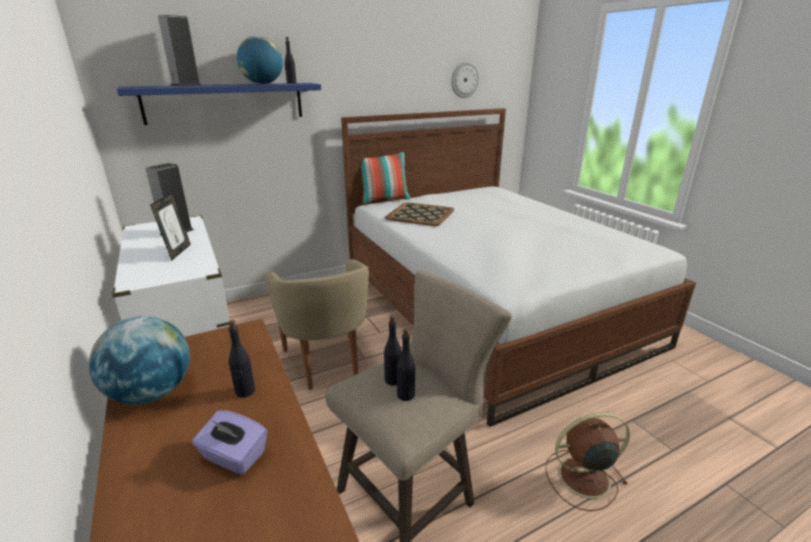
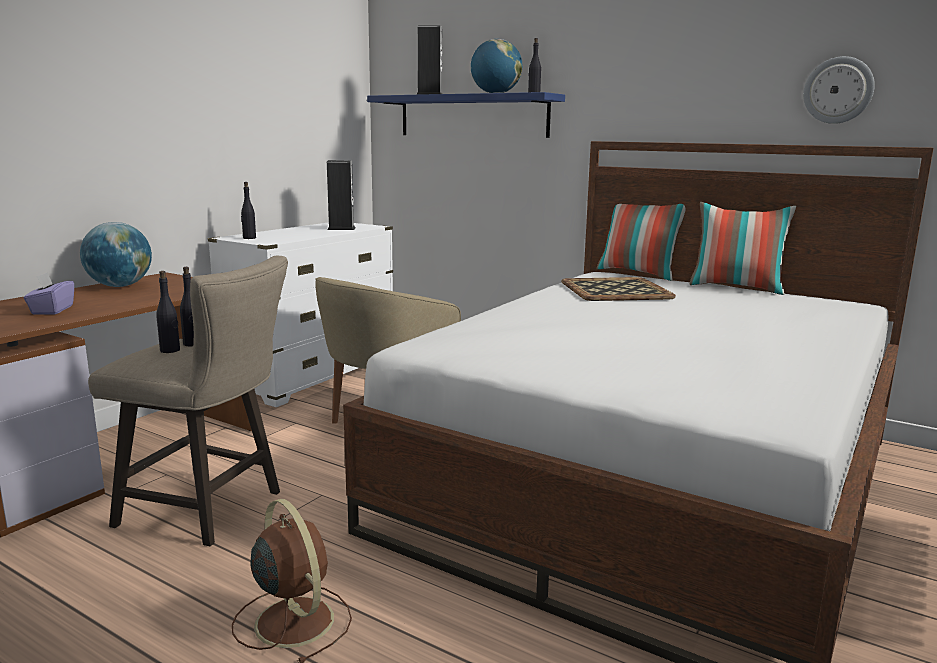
camera: 60 degrees right, 10 degrees down
picture frame [150,193,191,261] -> none
black bottle [228,320,255,398] -> black bottle moved to [241,182,256,239]
none -> pillow [690,202,796,295]

